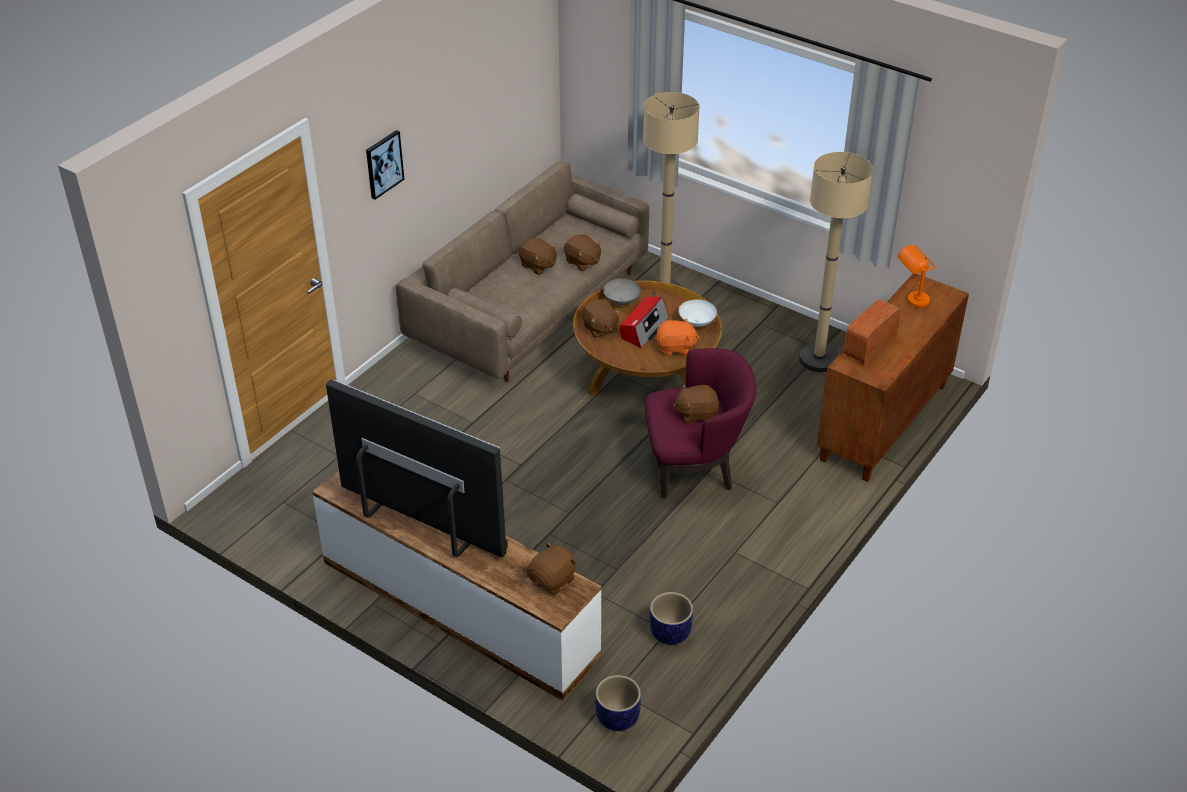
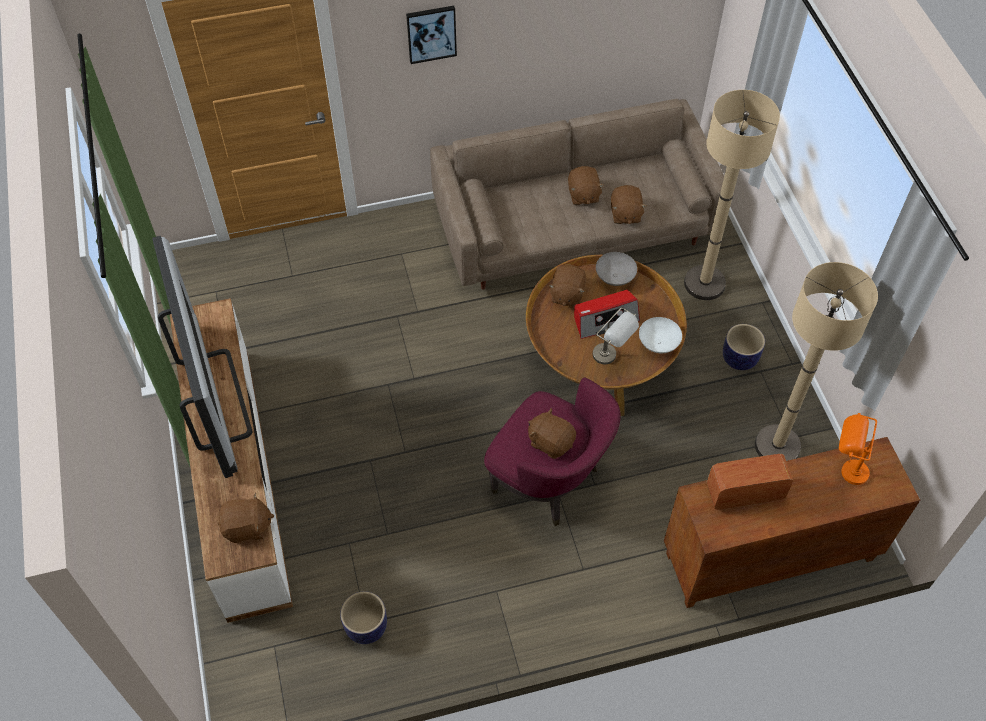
camera: 40 degrees right, 15 degrees up
planter [595,675,641,731] -> planter moved to [723,324,765,370]
orange plush toy [655,318,700,356] -> grey table lamp [593,307,639,364]

